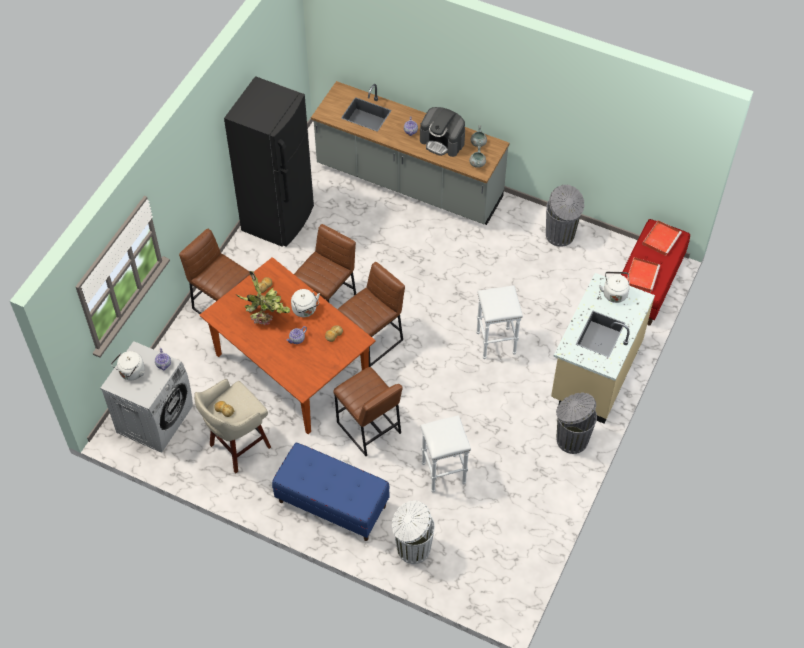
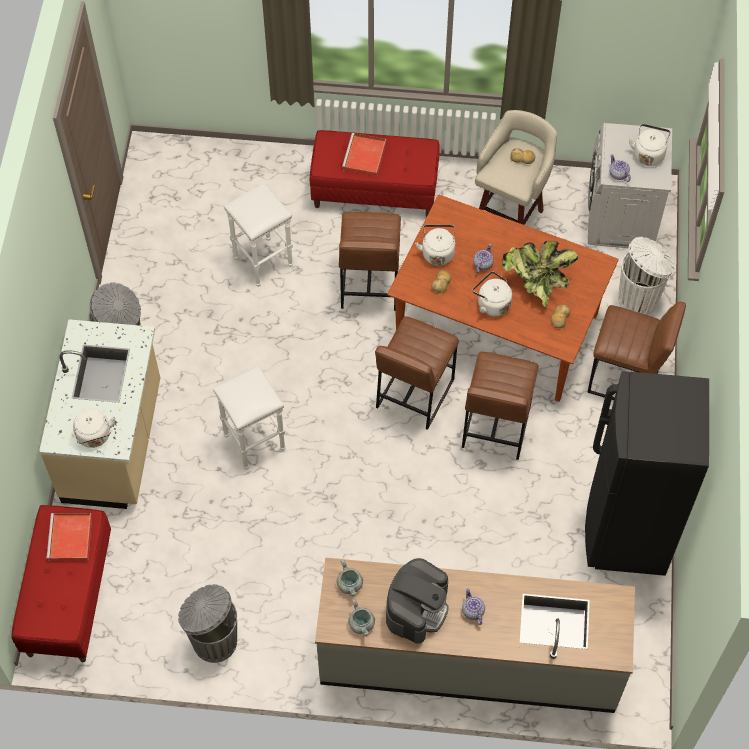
camera: 160 degrees right, 5 degrees up
blue bench [272,443,389,541] -> red bench [310,130,440,217]
brown chair [333,367,403,456] -> brown chair turned 120 degrees counterclockwise [339,212,401,311]
white trash can [392,500,435,564] -> white trash can moved to [618,237,675,315]
coffee machine [420,107,465,157] -> coffee machine turned 105 degrees clockwise [386,558,449,644]
red tray [642,220,682,256] -> red tray moved to [342,133,386,176]
none -> white kettle [415,225,455,266]

